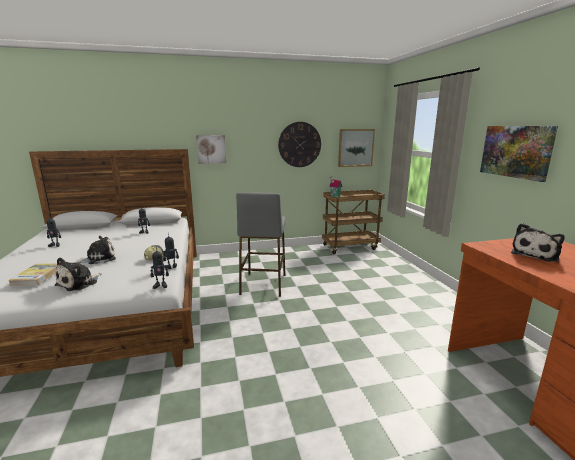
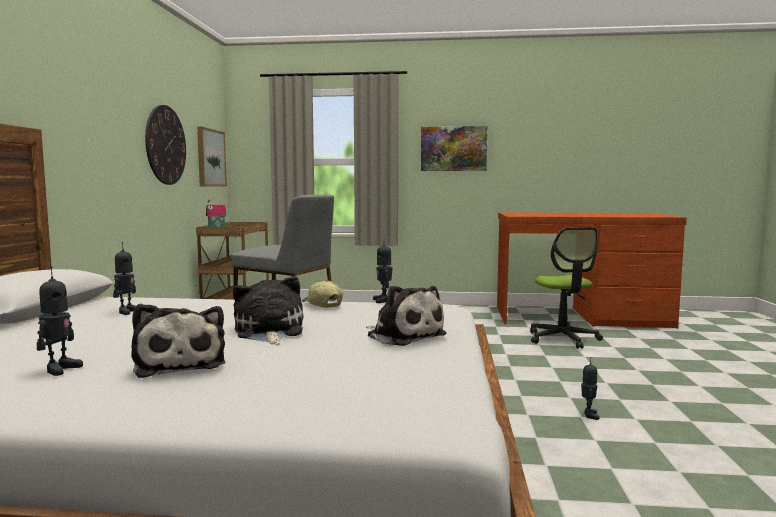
camera: 70 degrees left, 10 degrees down
book [8,263,57,286] -> none
toy robot [150,246,169,289] -> toy robot moved to [581,357,600,420]
picture [196,135,226,164] -> none
plush toy [511,223,565,262] -> plush toy moved to [131,304,225,378]
none -> office chair [530,227,603,349]

